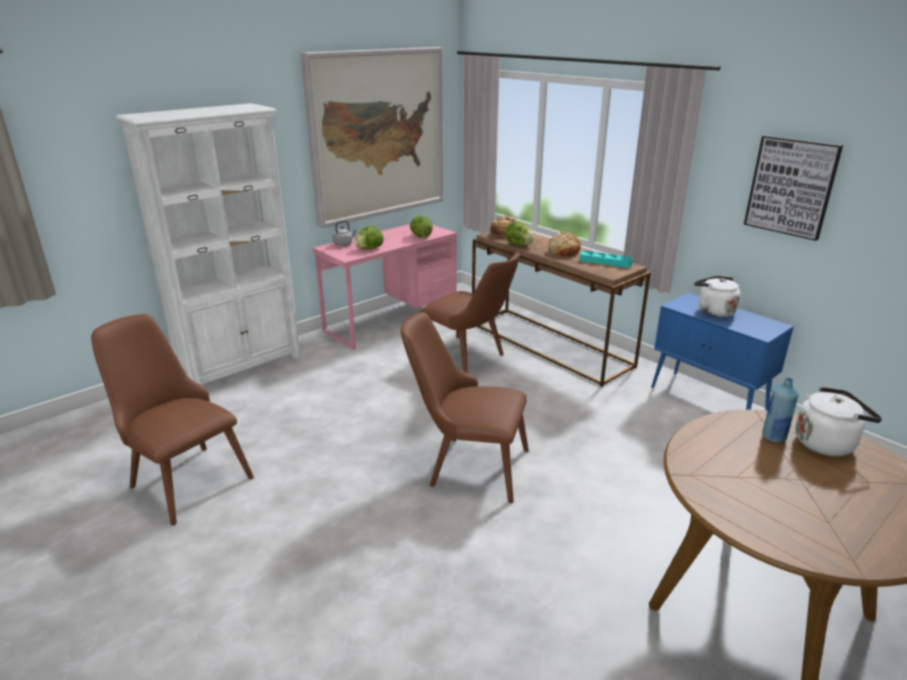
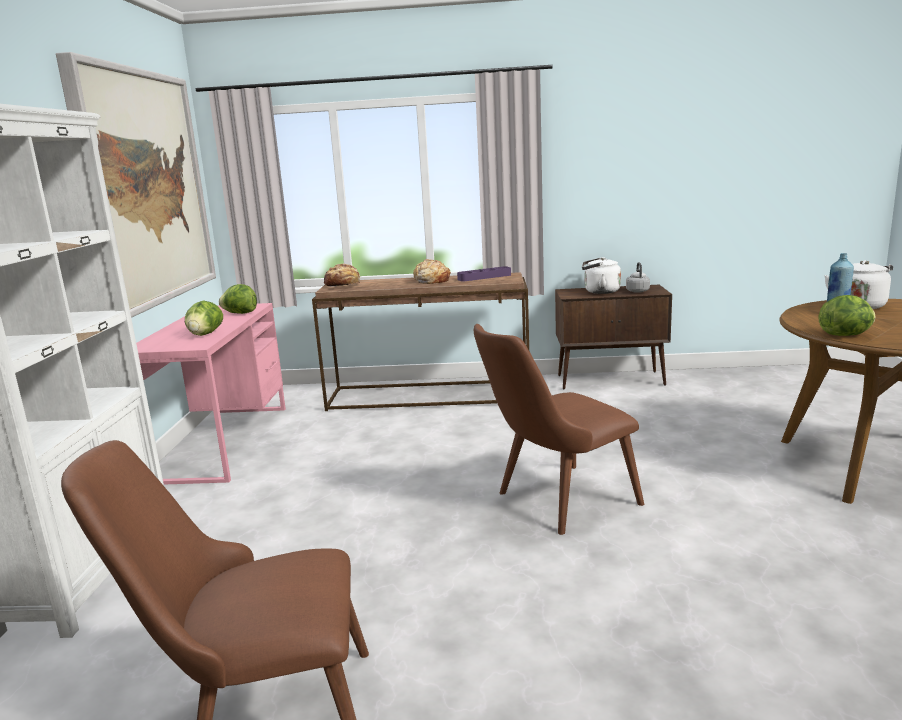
camera: 45 degrees left, 10 degrees down
grey kettle [333,220,357,246] -> grey kettle moved to [626,262,650,293]
brown chair [421,252,520,373] -> none
lettuce [506,221,535,246] -> lettuce moved to [818,295,875,336]
turquoise tray [580,251,633,268] -> purple tray [457,266,511,281]
blue cabinet [651,293,794,410] -> brown cabinet [555,285,672,390]
picture [744,135,843,241] -> none

